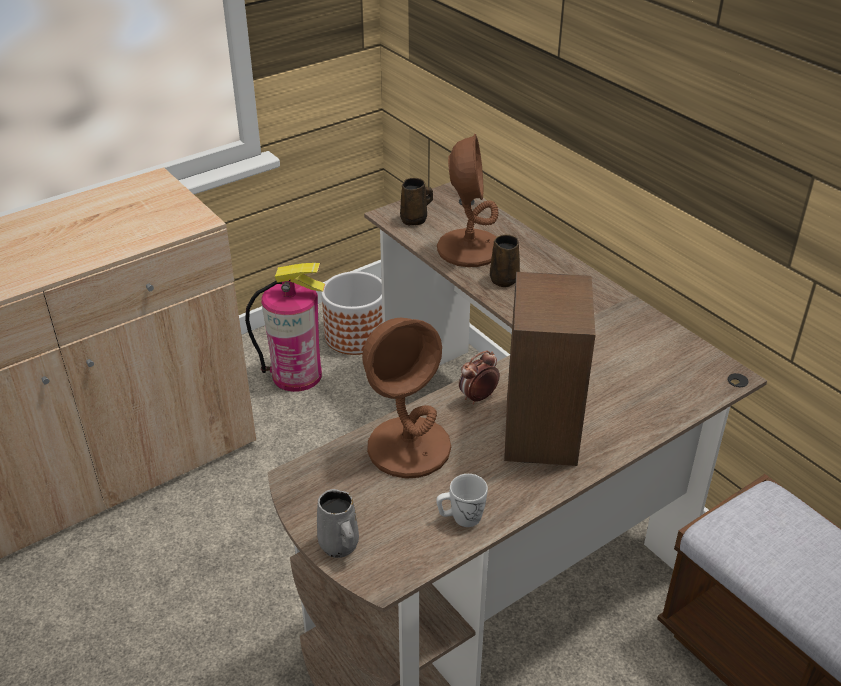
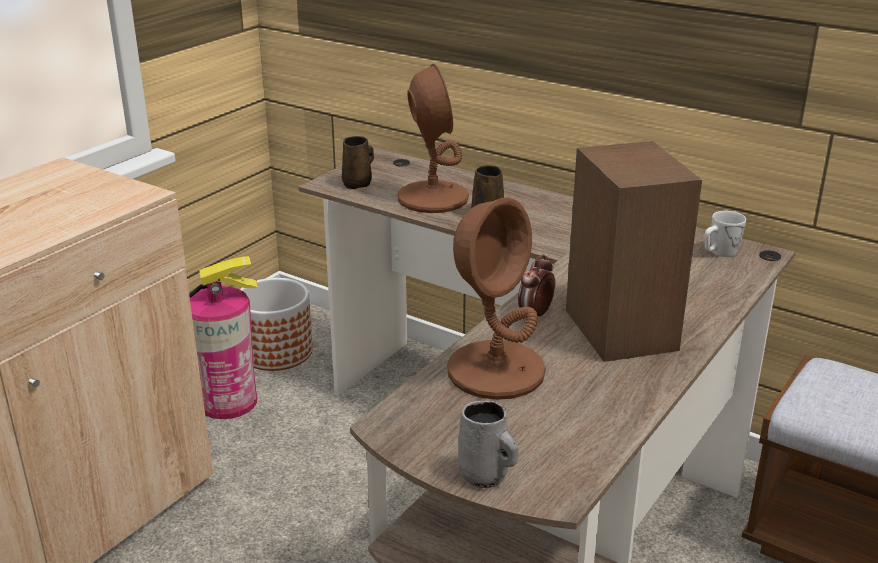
camera: 20 degrees left, 10 degrees down
white mug [436,474,488,527] -> white mug moved to [704,211,746,257]

